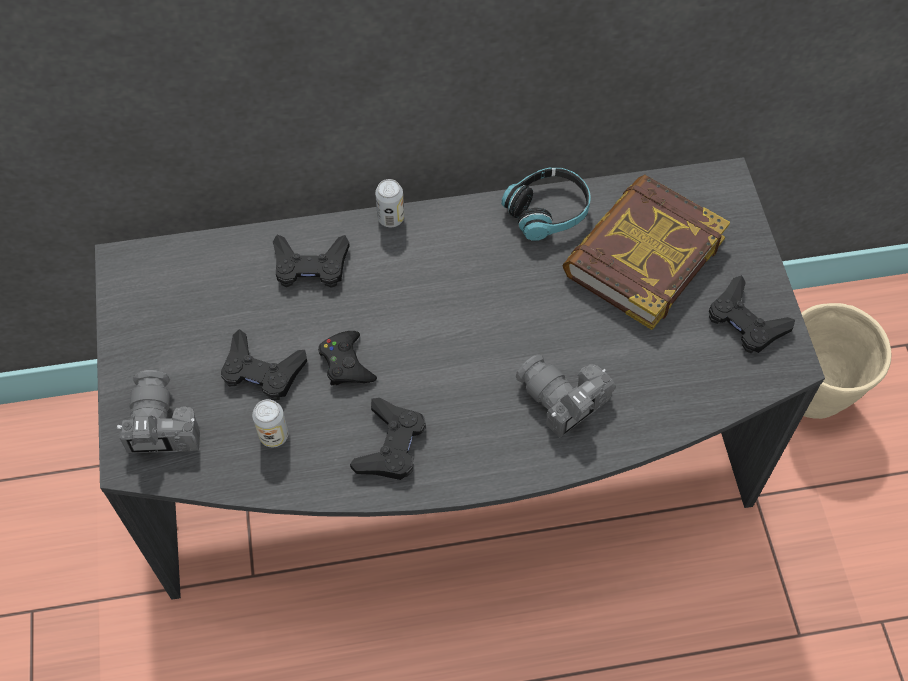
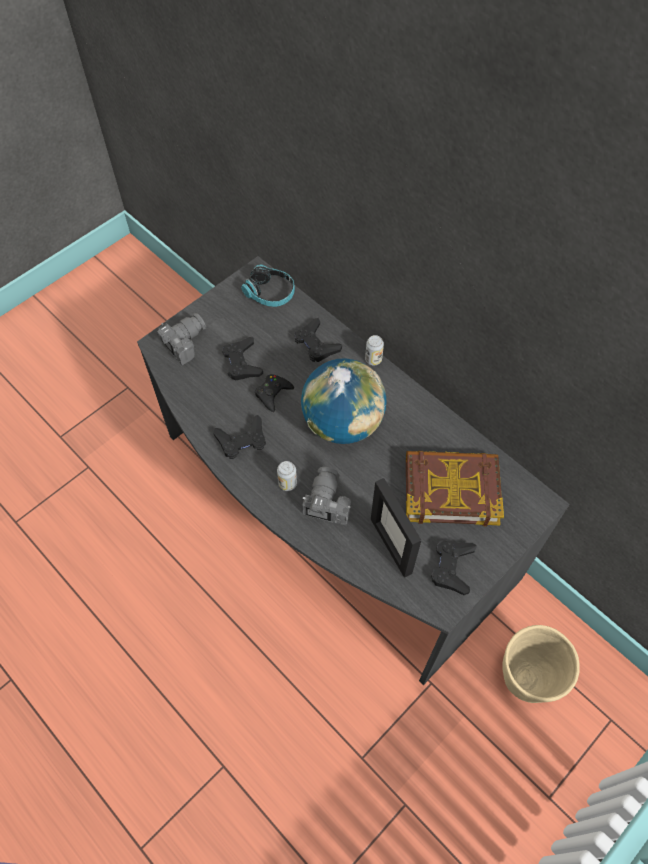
camera: 55 degrees right, 0 degrees up
can [252,399,288,447] -> can moved to [277,461,297,491]
headphones [501,168,591,241] -> headphones moved to [241,265,295,307]
none -> globe [301,358,386,444]
none -> picture frame [371,478,422,578]

